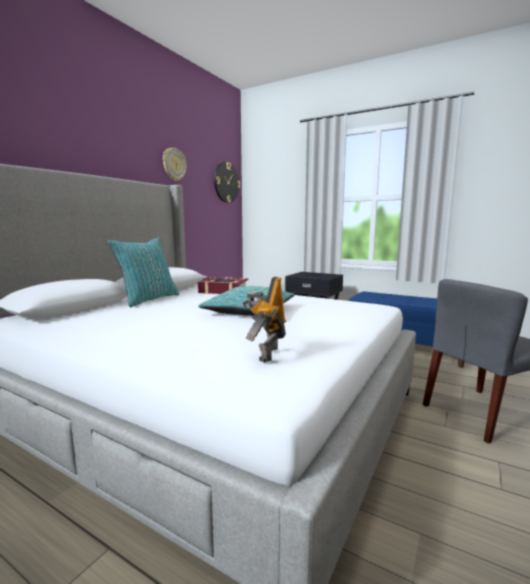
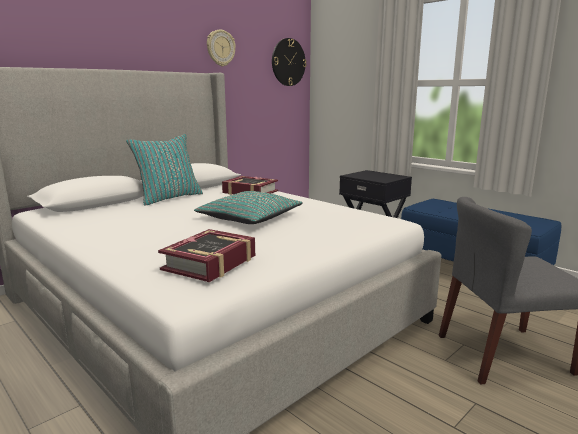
camera: 15 degrees right, 5 degrees up
toy robot [243,277,286,363] -> book [158,229,255,282]

